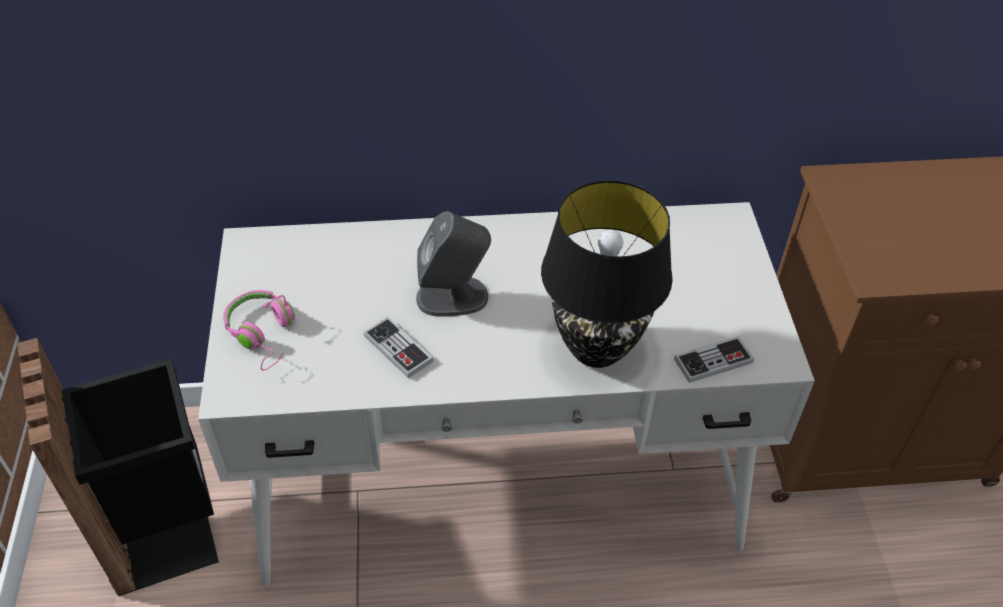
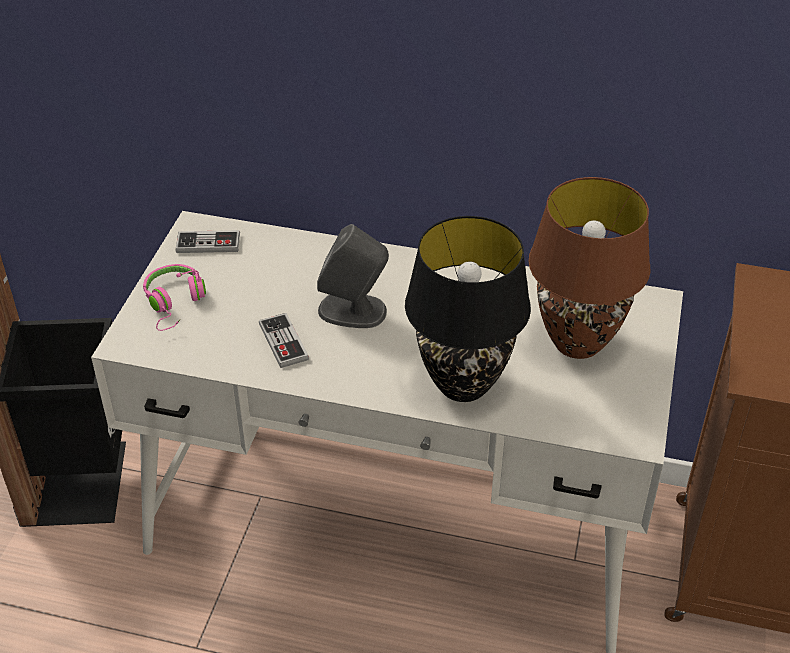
camera: 20 degrees right, 5 degrees down
game controller [674,336,754,383] -> game controller moved to [176,230,240,253]
none -> brown table lamp [528,177,650,359]

